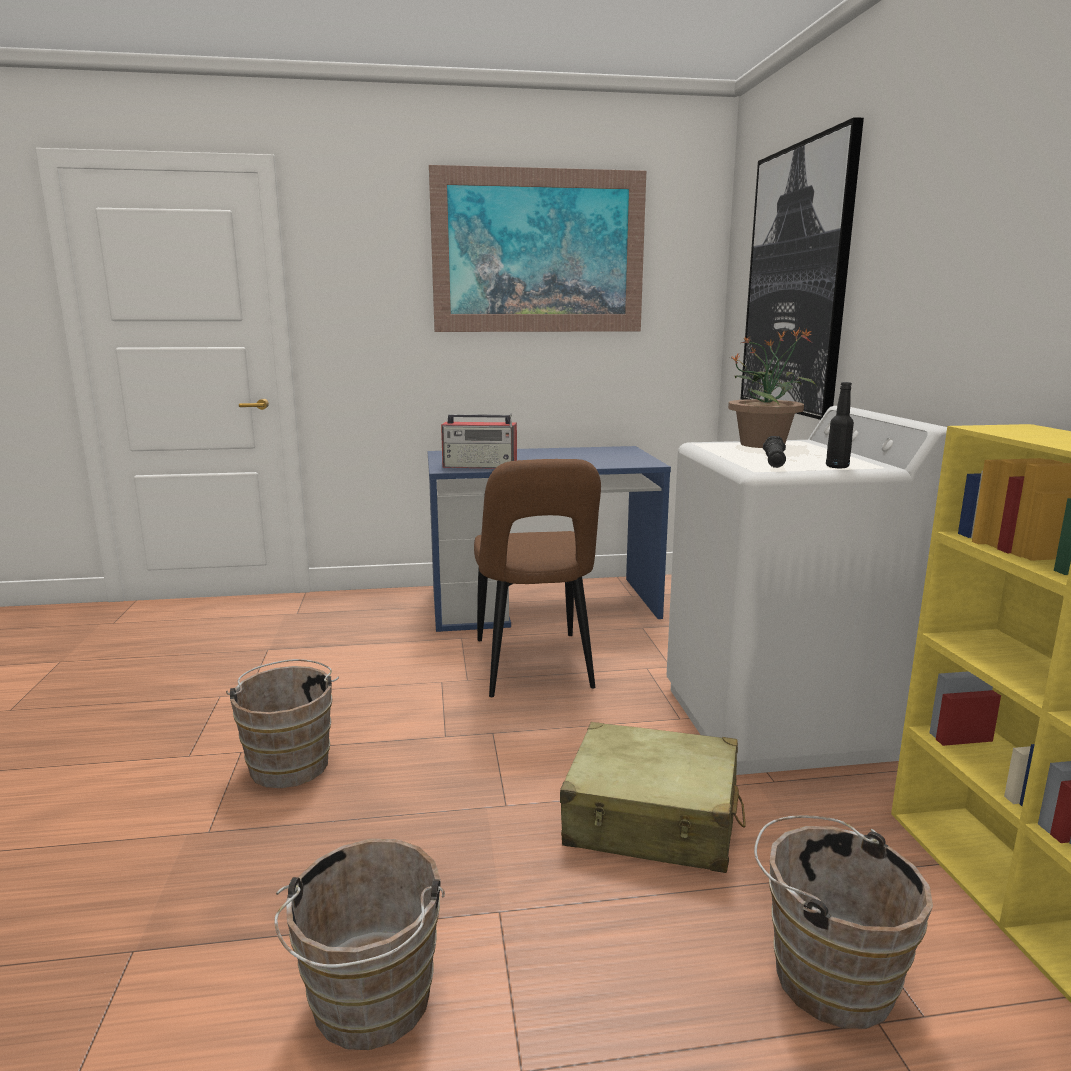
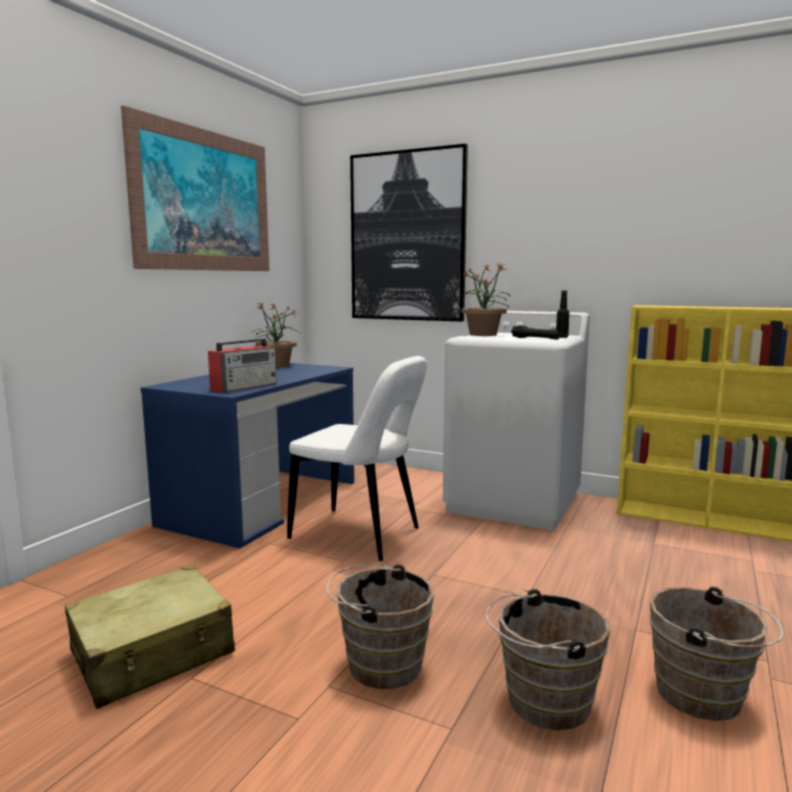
camera: 55 degrees left, 5 degrees down
brown chair [474,459,601,697] -> white chair [287,356,427,561]
beige suitcase [560,722,746,873] -> beige suitcase moved to [65,565,235,709]
brown bucket [754,815,933,1029] -> brown bucket moved to [486,589,610,730]
none -> potted plant [252,303,302,367]

